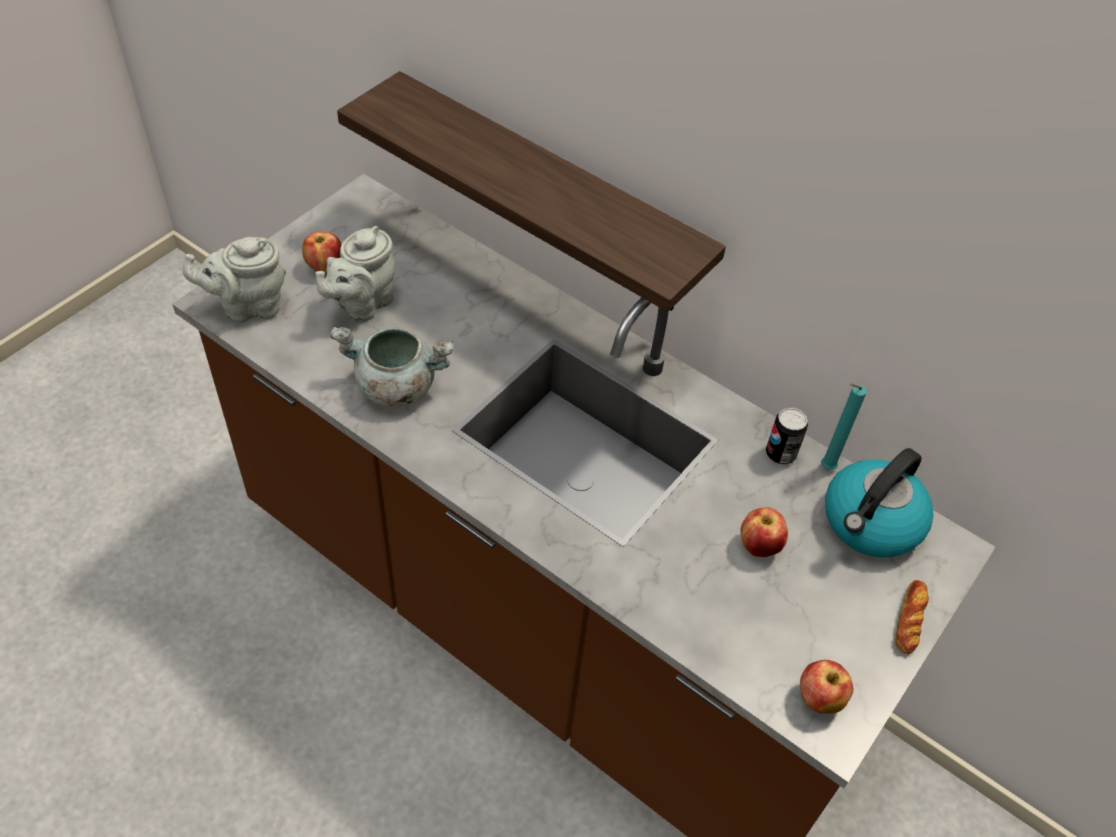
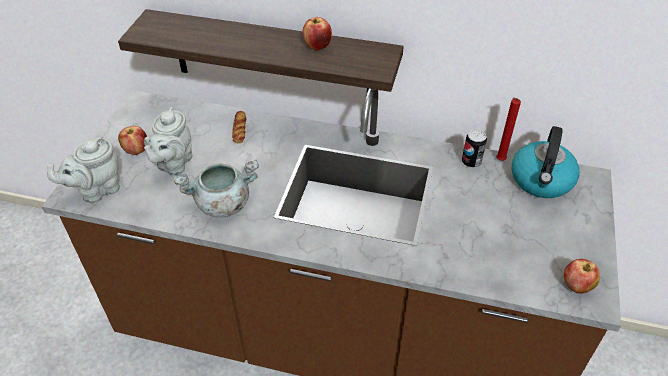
camera: 20 degrees left, 5 degrees down
apple [740,507,788,557] -> apple moved to [302,17,332,51]
turquoise candle [821,384,867,470] -> red candle [496,98,521,161]
bread [895,580,929,654] -> bread moved to [232,111,246,143]

